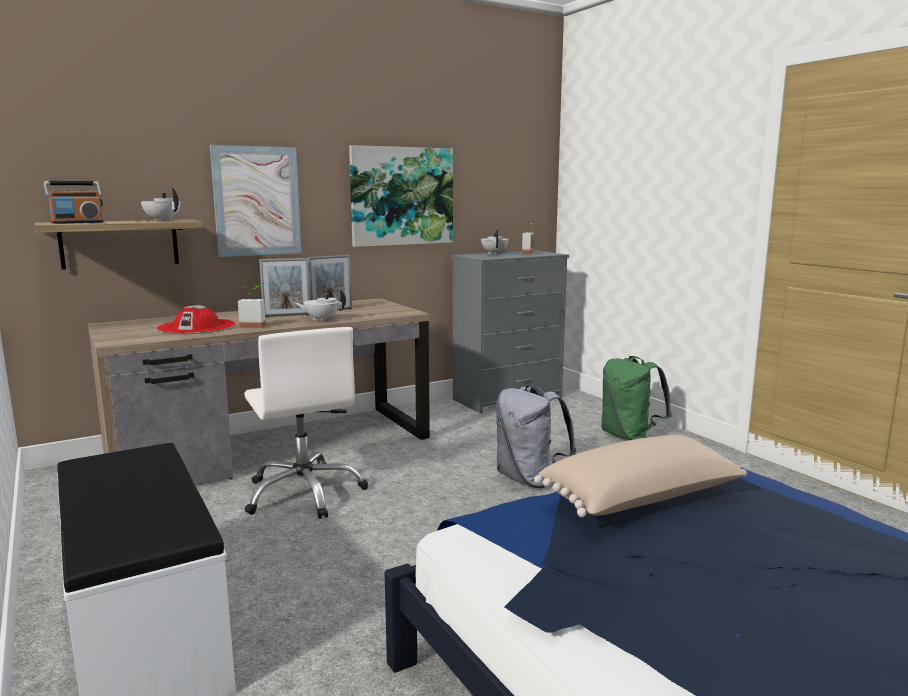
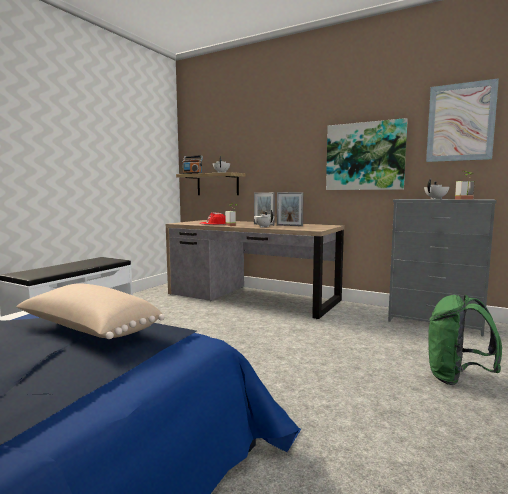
camera: 60 degrees right, 5 degrees down
picture [210,145,301,257] -> picture moved to [426,78,499,162]
white office chair [244,327,368,519] -> none
grey backpack [496,385,576,488] -> none

